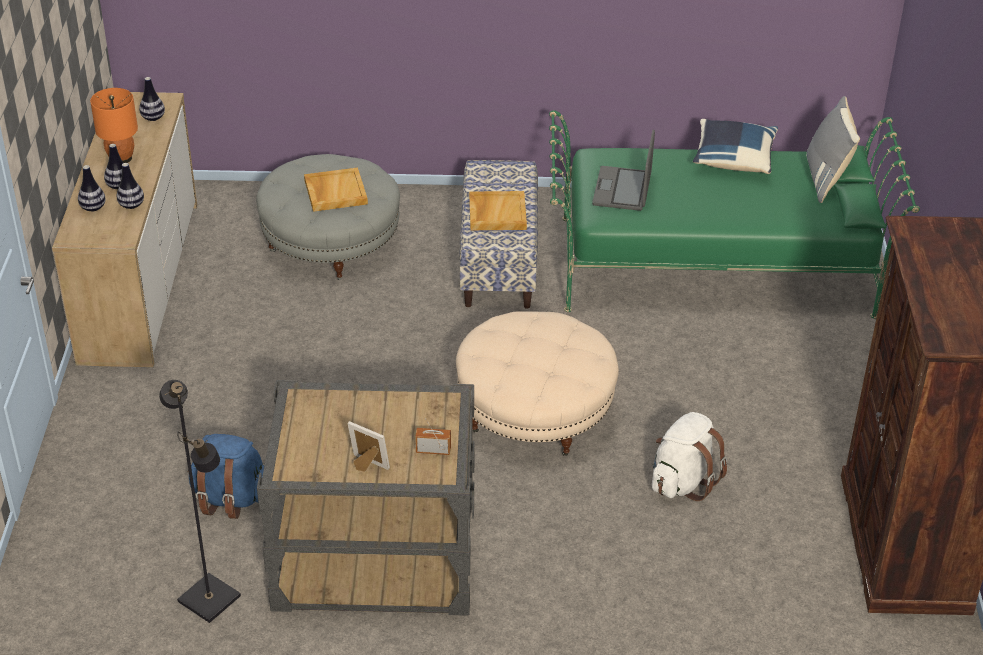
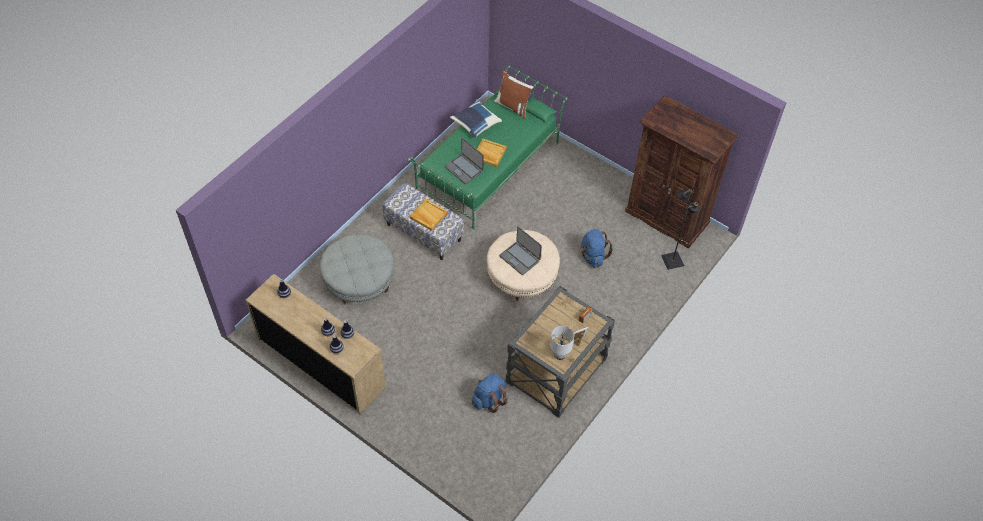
camera: 55 degrees left, 15 degrees up
orange table lamp [90,88,138,163] -> none
black floor lamp [159,380,241,623] -> black floor lamp moved to [662,188,699,270]
beige tray [304,167,368,212] -> beige tray moved to [477,138,507,167]
white backpack [652,412,727,501] -> blue backpack [580,229,613,268]
grey pillow [806,96,860,203] -> brown pillow [494,71,533,119]
none -> laptop [499,227,542,275]
none -> white table lamp [550,326,574,360]

